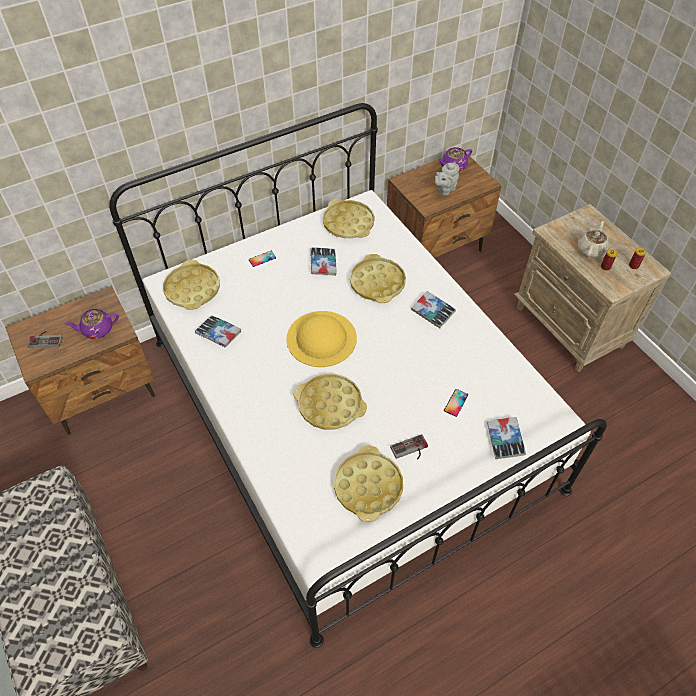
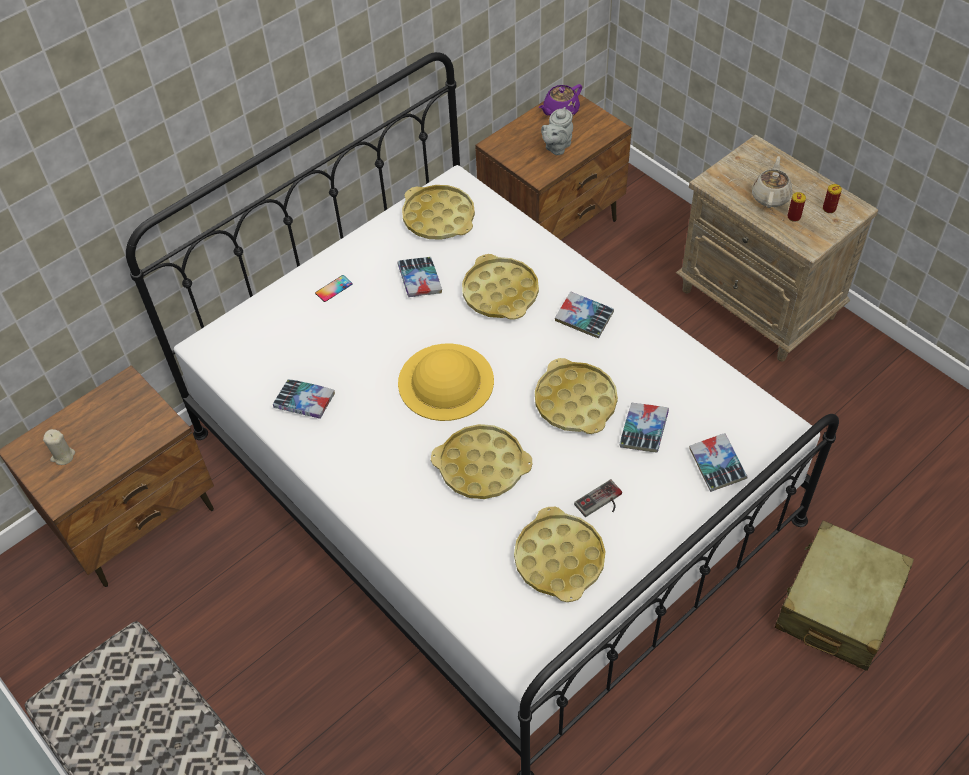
camera: 10 degrees left, 0 degrees up
game controller [28,331,63,348] -> beige candle [43,429,75,465]
purple teapot [64,309,119,339] -> none
yellow tray [163,260,220,310] -> yellow tray moved to [535,358,618,434]
phone [444,389,468,417] -> book [619,403,669,453]
none -> beige suitcase [775,520,914,671]

